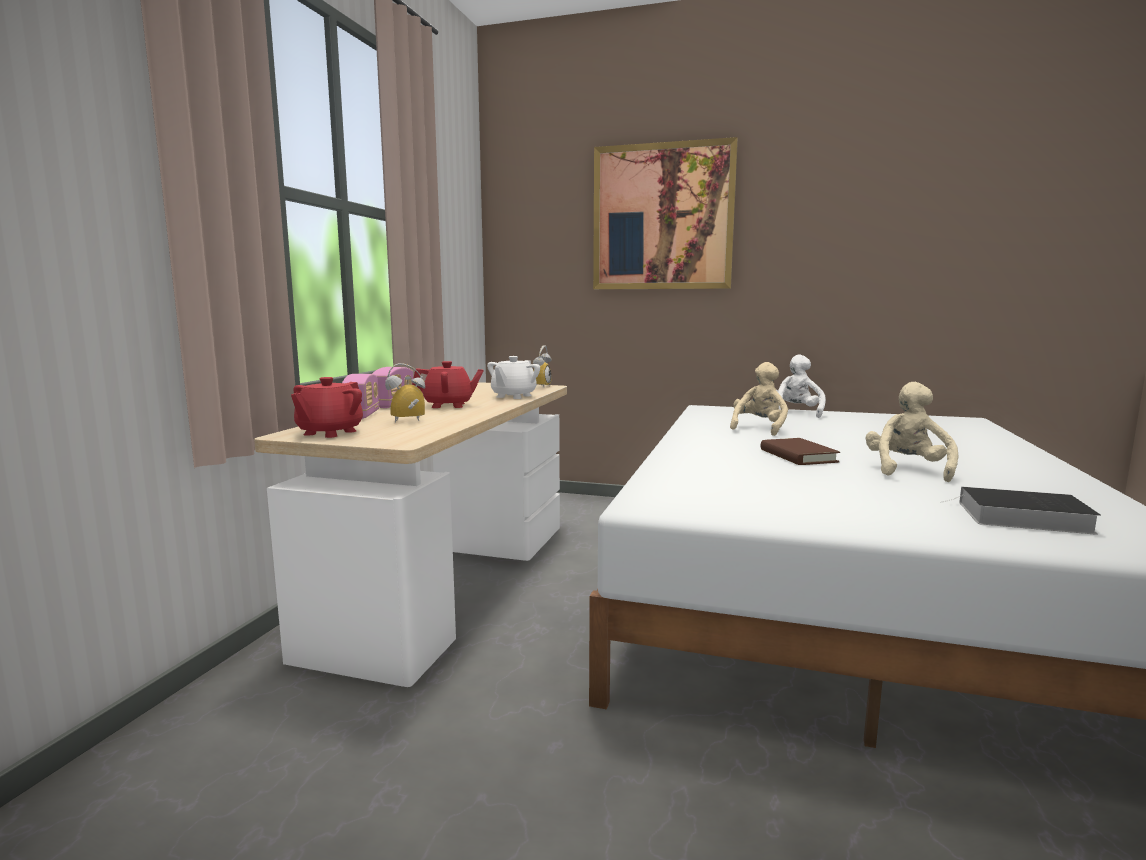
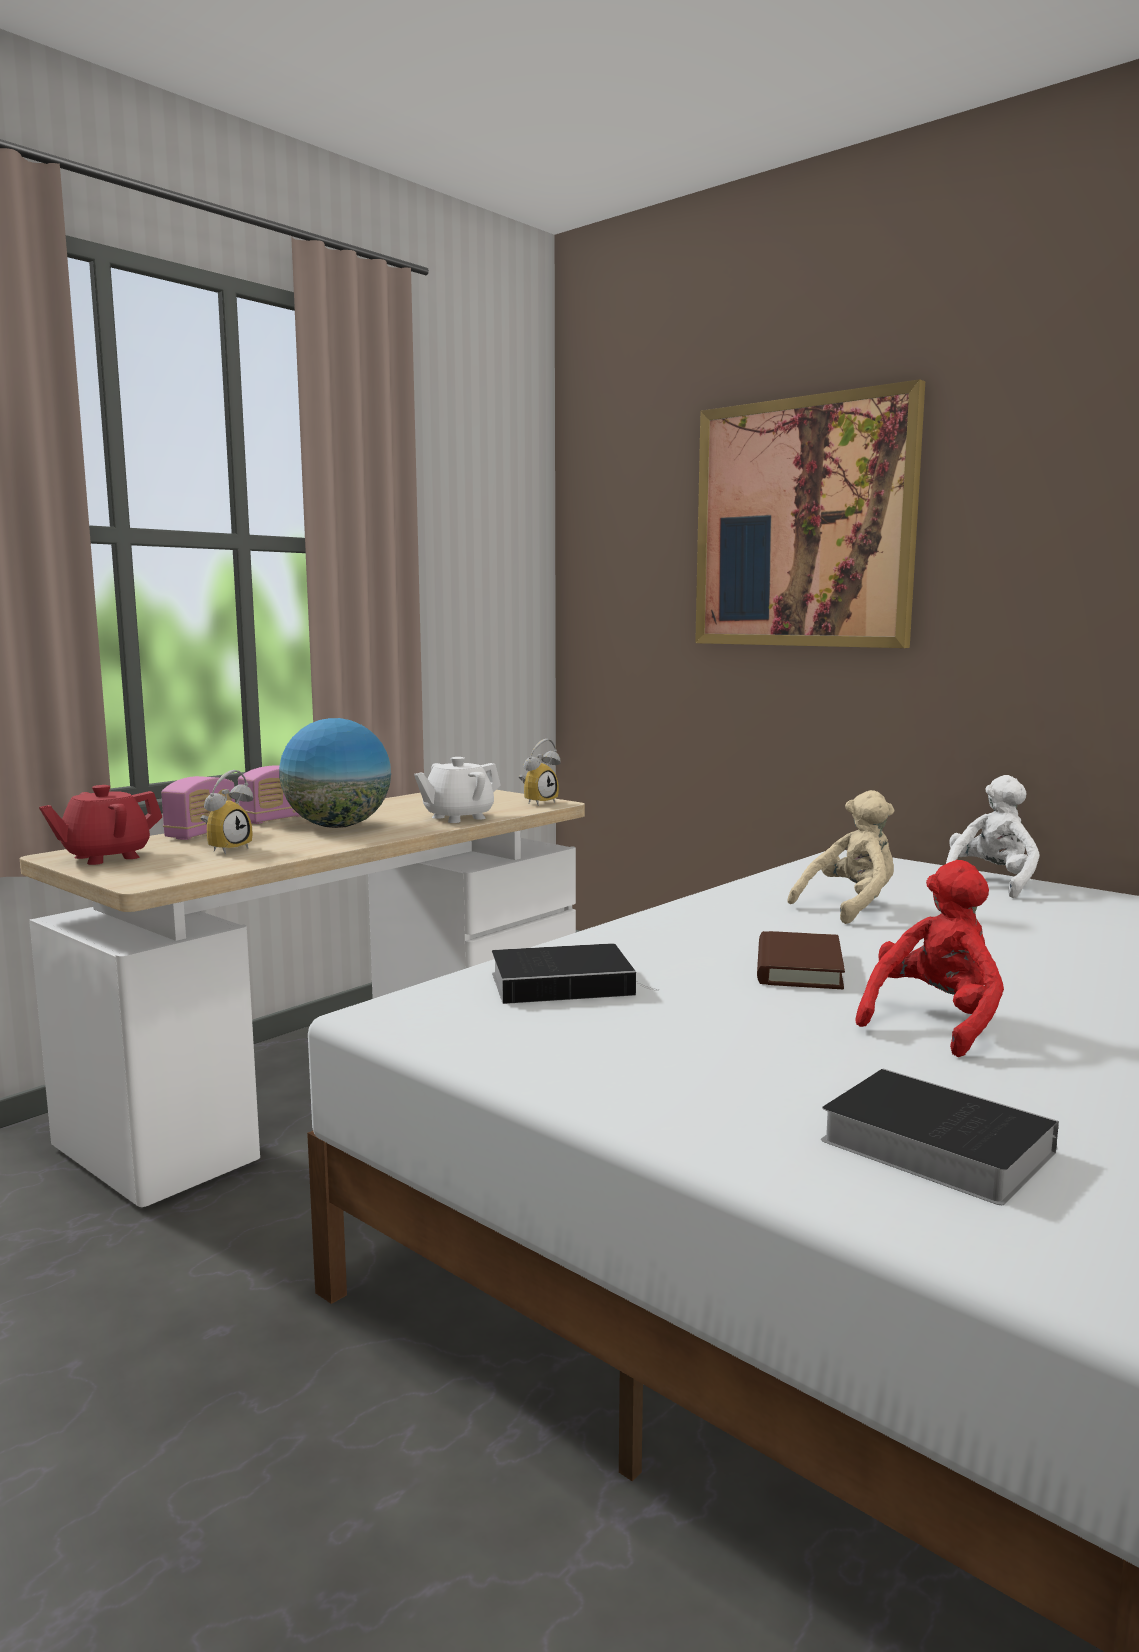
camera: 25 degrees right, 0 degrees up
alarm clock [385,363,425,423] -> alarm clock turned 120 degrees clockwise [200,770,253,854]
red teapot [412,361,483,408] -> globe [279,718,391,828]
beige plush toy [866,382,958,482] -> red plush toy [855,860,1004,1057]
none -> book [492,943,659,1004]

